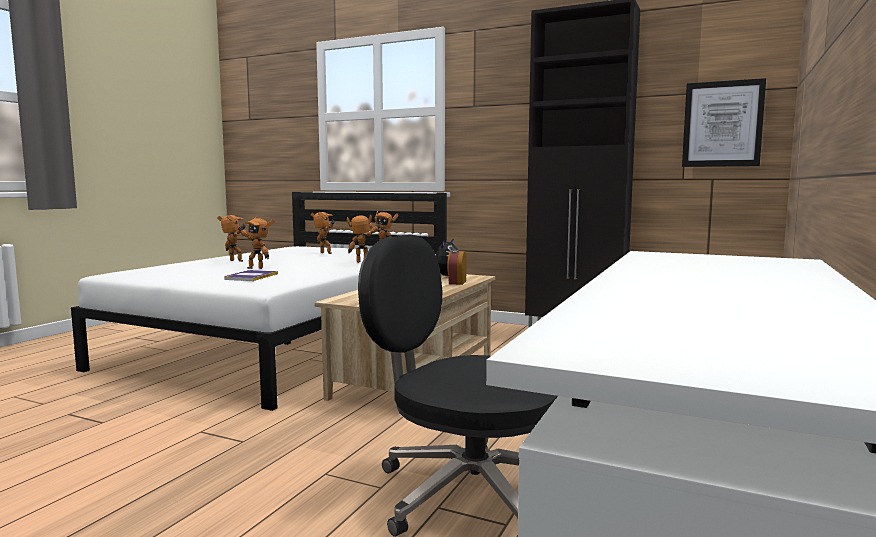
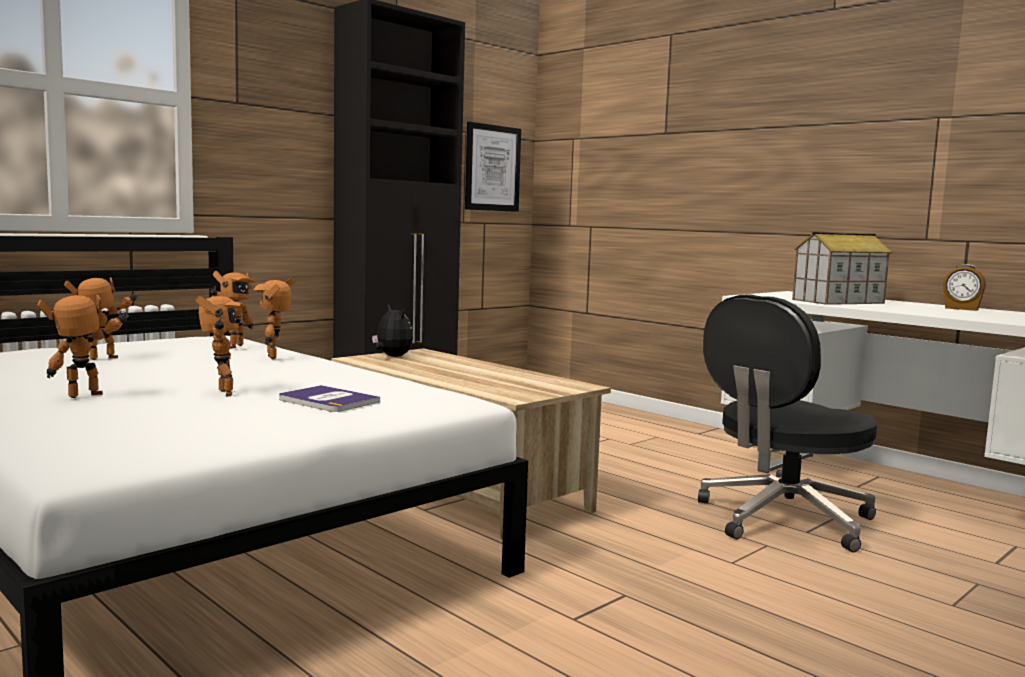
camera: 70 degrees left, 0 degrees up
toy robot [239,217,275,269] -> toy robot turned 60 degrees counterclockwise [195,296,244,397]
alarm clock [447,250,467,285] -> alarm clock moved to [943,264,986,311]
none -> toy house [792,231,892,305]

